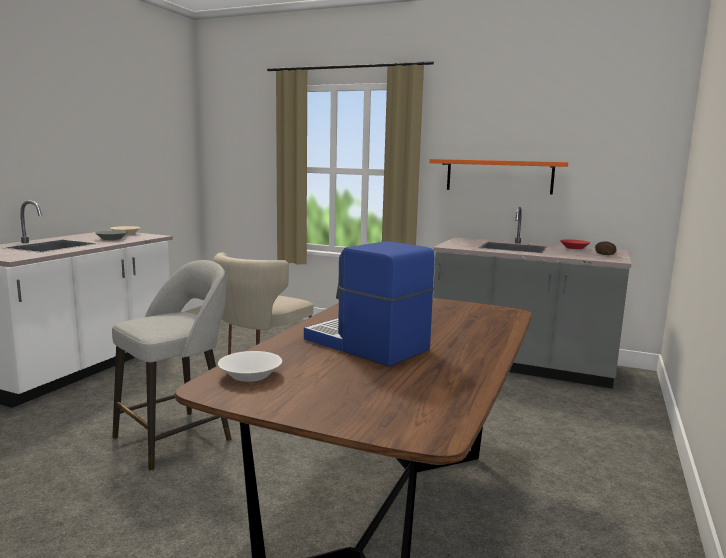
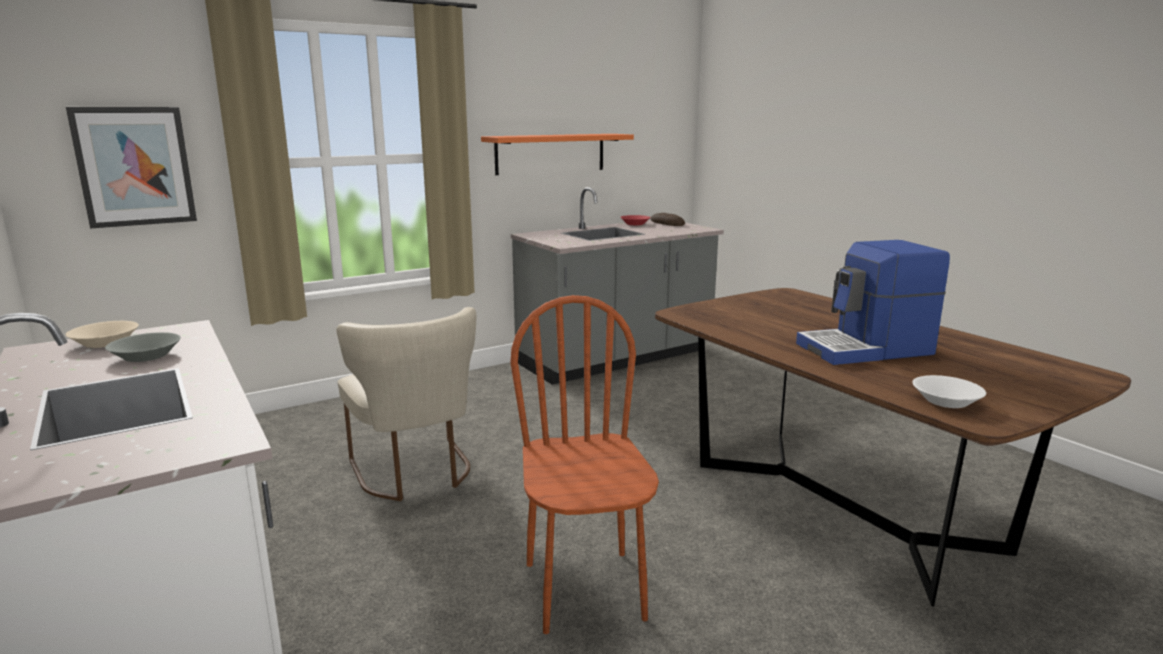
camera: 55 degrees left, 5 degrees up
grey stool [112,260,231,471] -> brown chair [510,295,659,634]
none -> picture [66,107,197,229]

